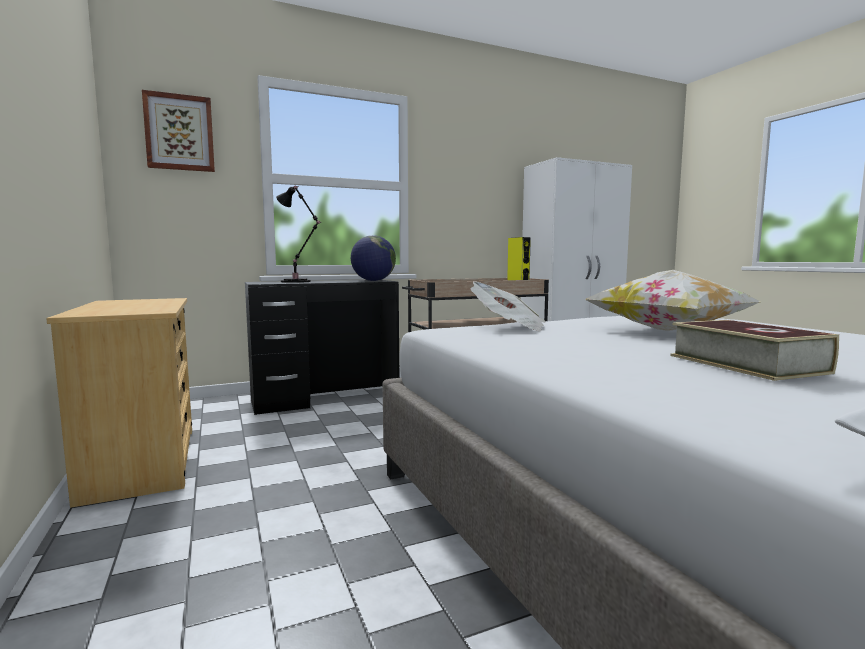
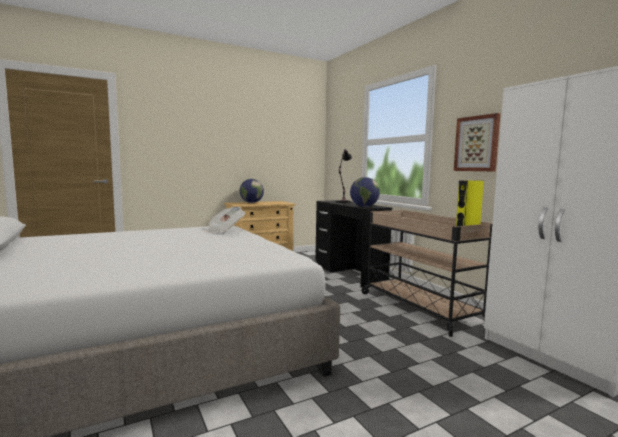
camera: 85 degrees right, 0 degrees up
picture [142,90,215,172] -> picture moved to [454,113,500,171]
pillow [585,270,760,331] -> none
book [670,320,839,381] -> none
none -> globe [240,179,264,203]

